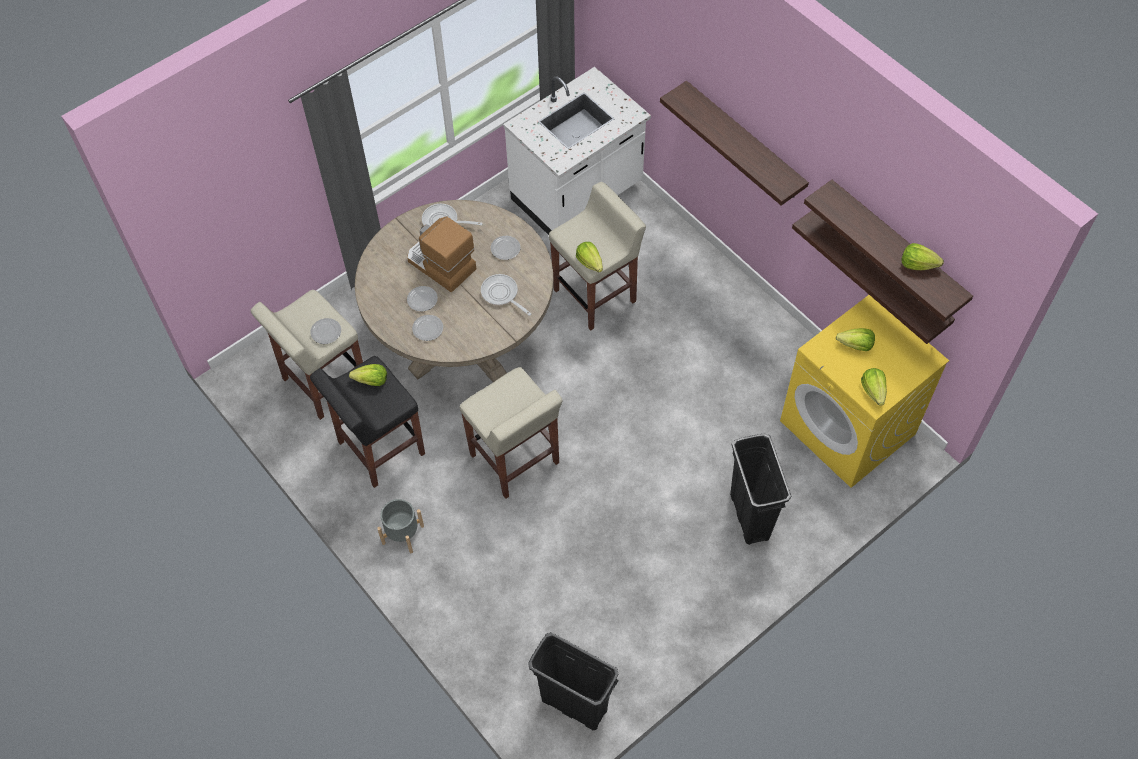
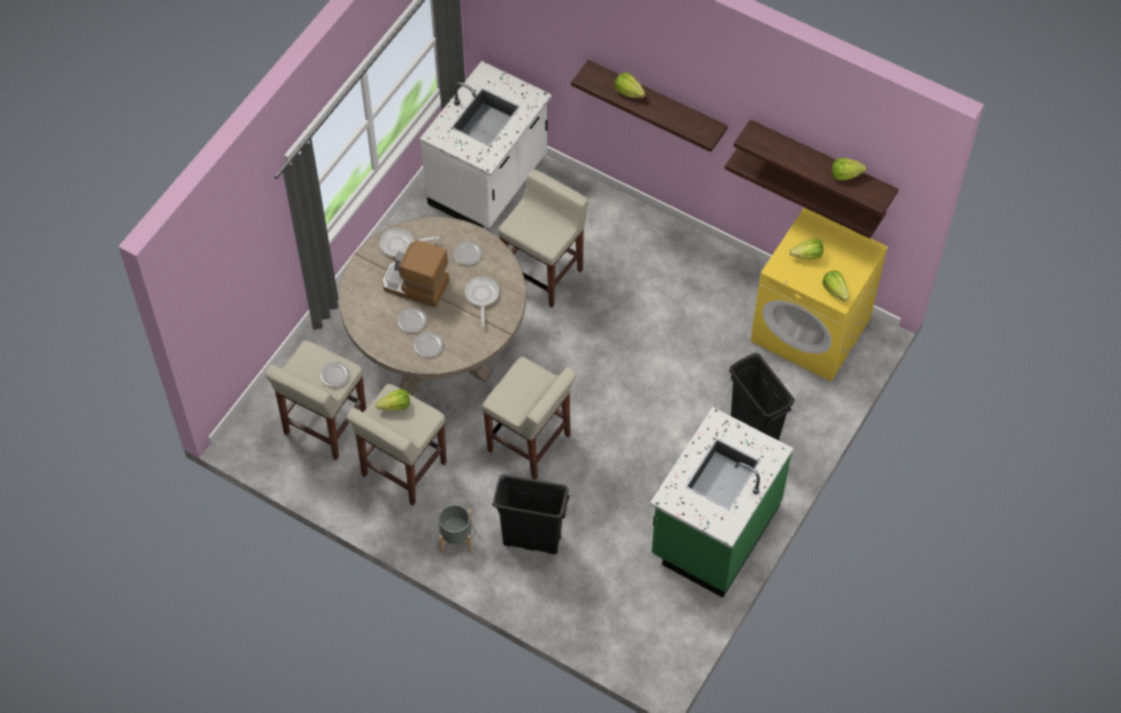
camera: 20 degrees left, 0 degrees up
black stool [310,356,425,488] -> beige stool [346,384,447,506]
frying pan [481,274,531,316] -> frying pan turned 60 degrees clockwise [465,276,499,326]
black trash can [528,632,619,730] -> black trash can moved to [492,474,570,554]
lettuce [576,242,603,272] -> lettuce moved to [614,72,646,98]
none -> green counter [650,407,793,598]

